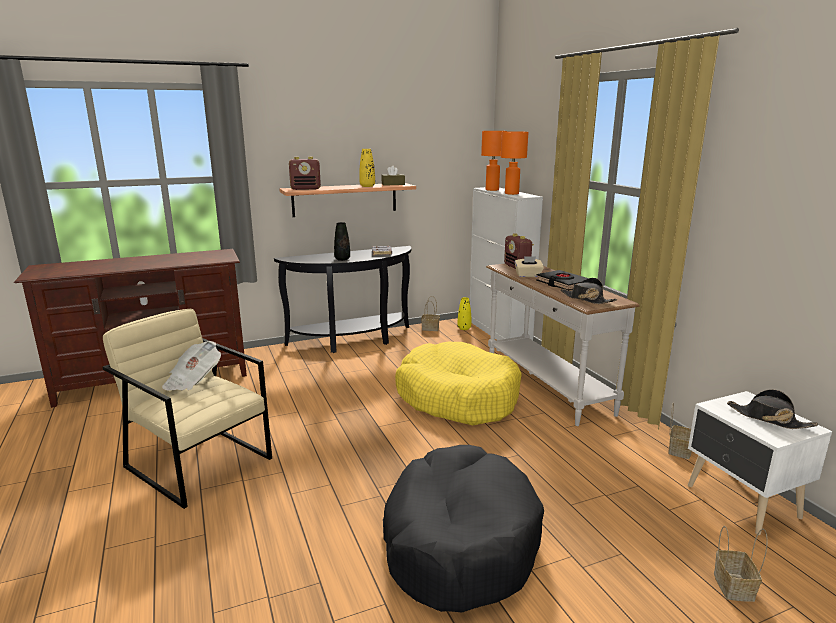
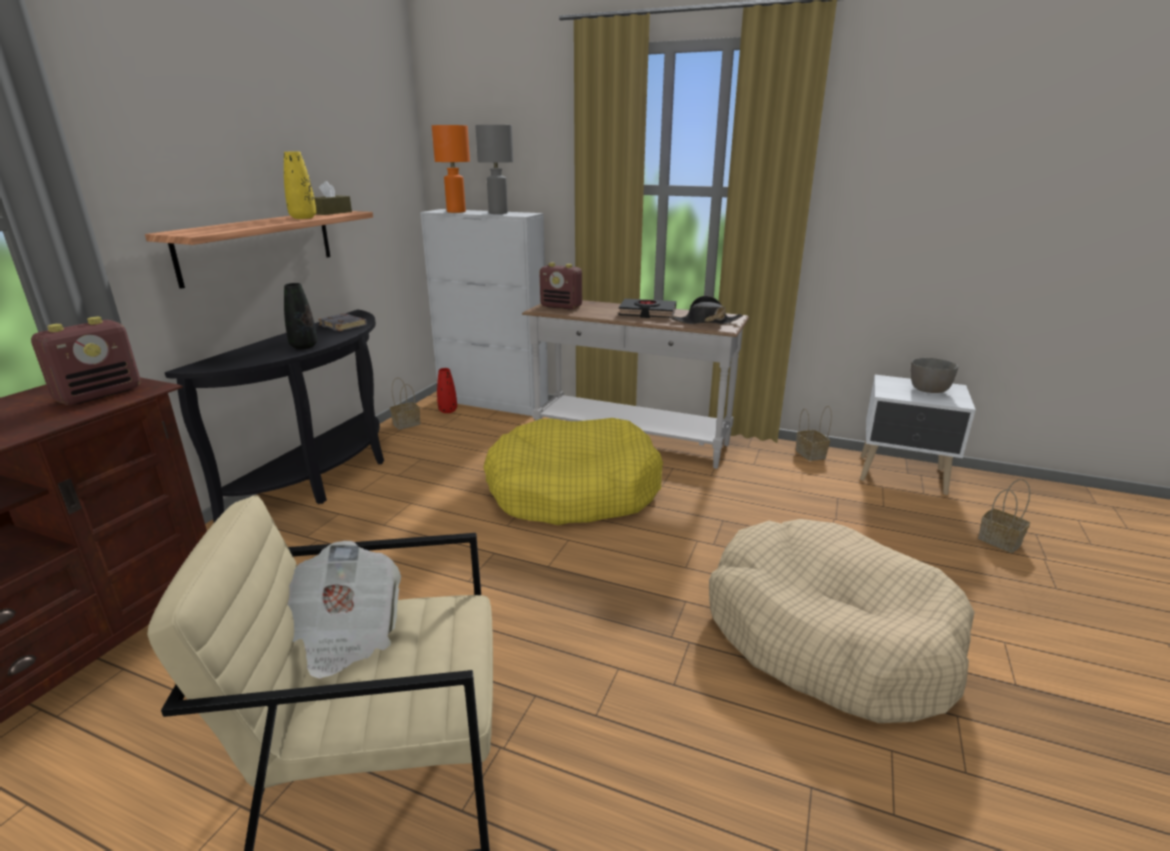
camera: 45 degrees left, 5 degrees up
radio [289,157,321,190] -> radio moved to [31,317,141,405]
black dog bed [383,445,544,612] -> beige dog bed [709,519,975,723]
yellow vase [458,297,471,330] -> red vase [437,368,457,413]
orange table lamp [501,131,528,195] -> grey table lamp [475,125,513,214]
beige tissue box [515,256,544,277] -> none
black hat [727,389,818,429] -> grey bowl [911,358,959,393]

